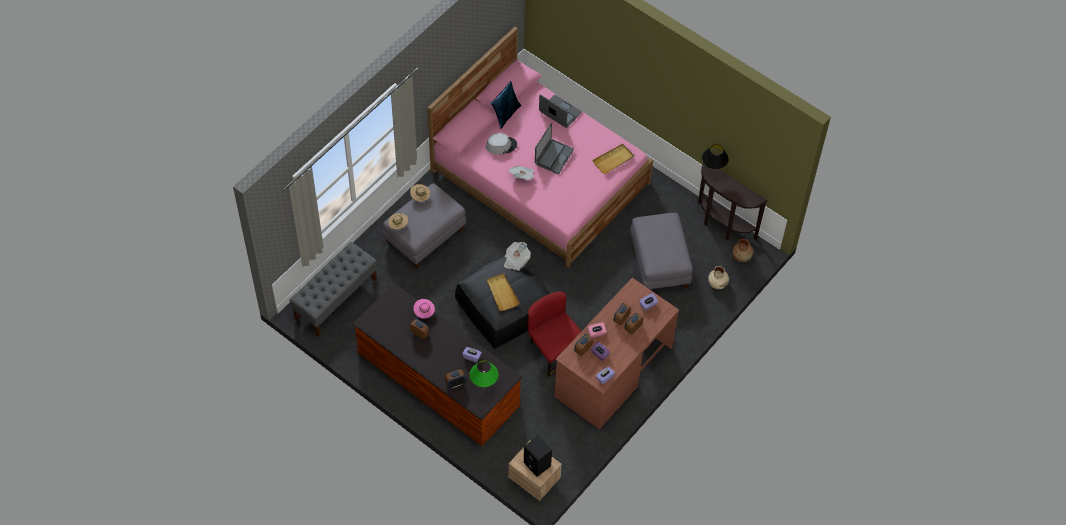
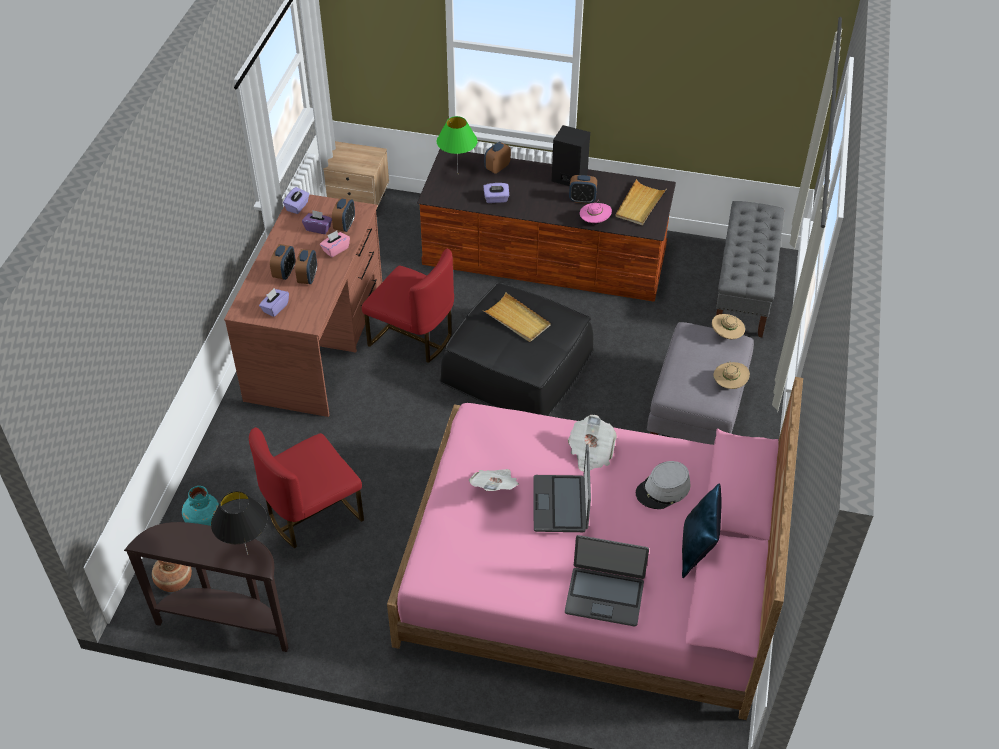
camera: 155 degrees right, 10 degrees down
newspaper [504,242,531,271] -> newspaper moved to [469,469,519,491]
black speaker [524,435,552,477] -> black speaker moved to [552,125,590,186]
beige tray [593,144,634,174] -> beige tray moved to [616,179,667,225]
grey ottoman [630,212,693,289] -> red chair [249,427,364,548]
beige vase [708,266,729,289] -> turquoise vase [182,486,219,526]

